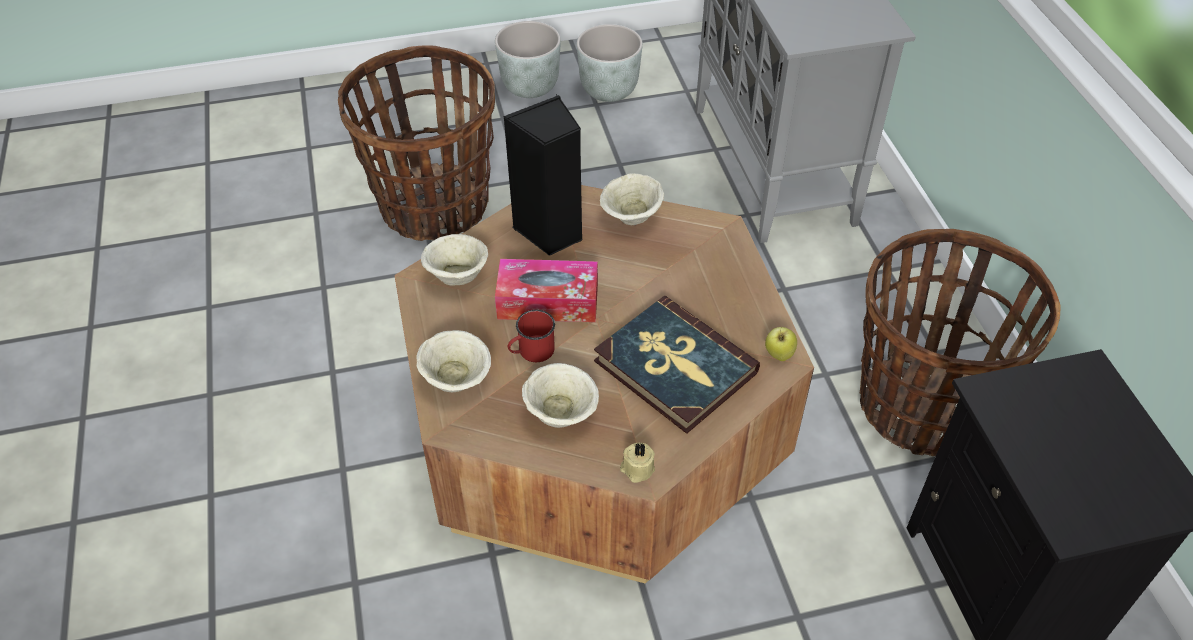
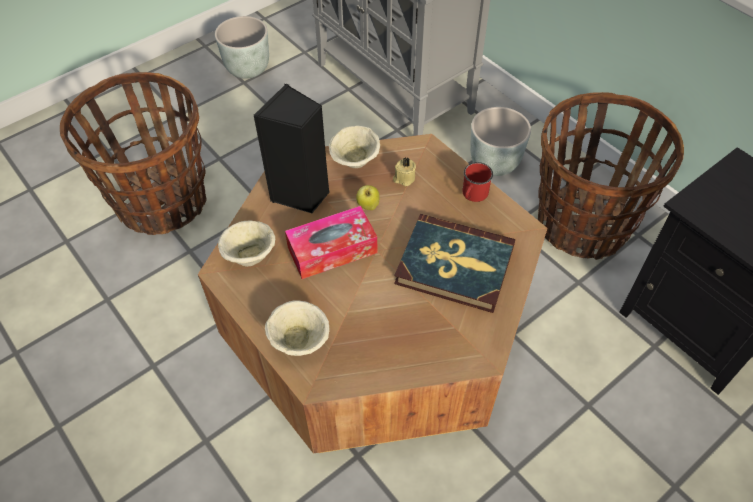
camera: 25 degrees left, 5 degrees up
grey planter [495,21,561,98] -> grey planter moved to [470,107,531,176]
red mug [508,310,555,362] -> red mug moved to [462,162,493,202]
beige bowl [522,363,599,428] -> none
beige candle [620,443,655,483] -> beige candle moved to [393,157,416,186]
apple [765,326,797,361] -> apple moved to [356,185,380,210]

